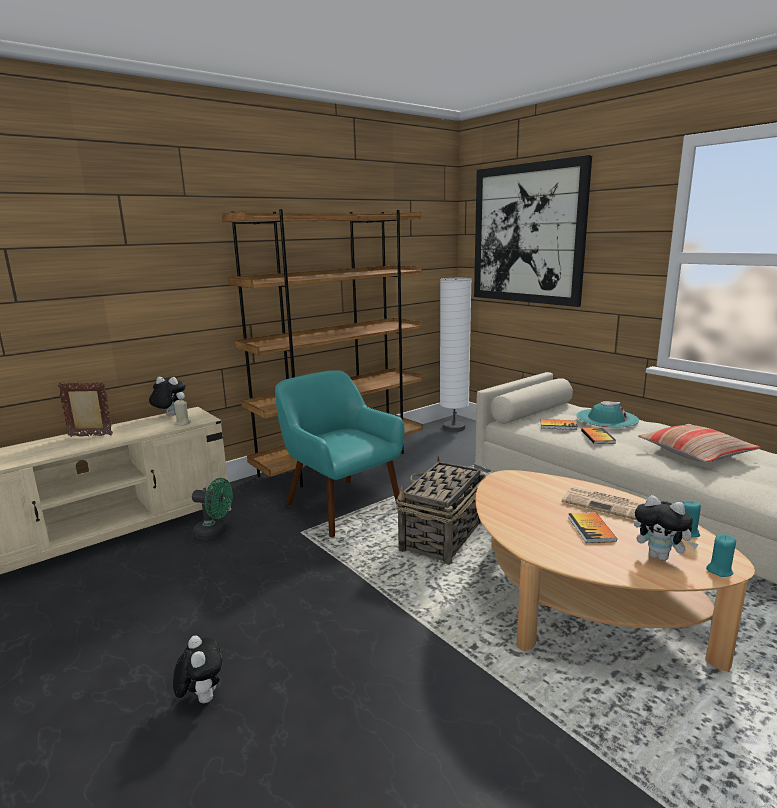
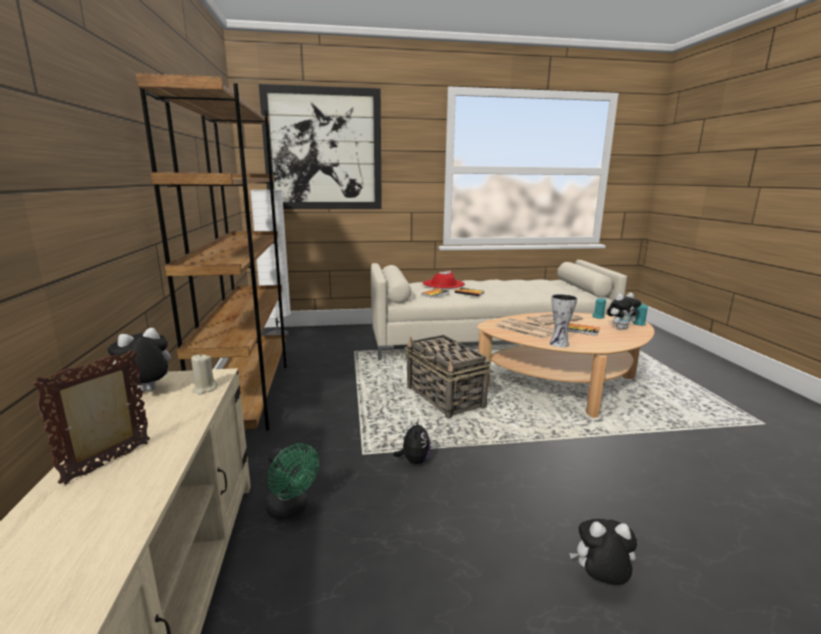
camera: 60 degrees left, 0 degrees up
green fan [192,478,233,539] -> green fan turned 90 degrees clockwise [265,443,319,520]
turquoise armchair [275,370,404,537] -> none
turquoise hat [576,401,639,428] -> red hat [423,271,465,289]
pillow [638,424,761,463] -> none
none -> plush toy [393,418,431,464]
none -> newspaper [495,318,554,339]
none -> vase [549,294,577,347]

